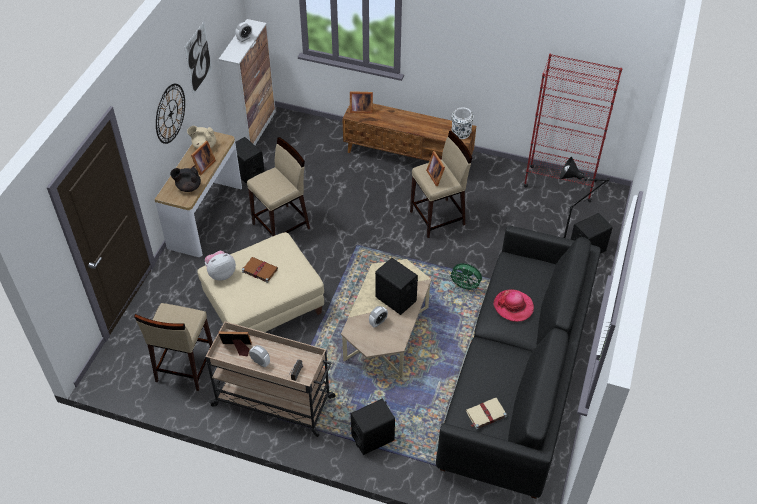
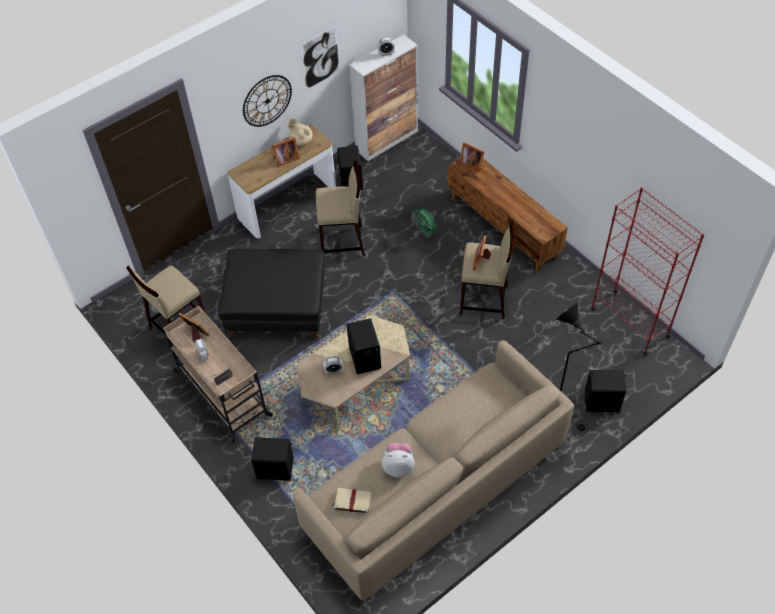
camera: 35 degrees right, 5 degrees up
black teapot [170,167,201,192] -> none
beige ottoman [197,232,324,332] -> black ottoman [218,249,325,338]
plush toy [205,250,236,280] -> plush toy moved to [382,443,415,477]
brown book [242,257,278,283] -> none
black sofa [436,226,601,499] -> beige sofa [293,340,574,601]
green fan [448,263,482,292] -> green fan moved to [412,208,436,238]
white vase [451,107,474,139] -> none
hat [493,290,534,322] -> none

